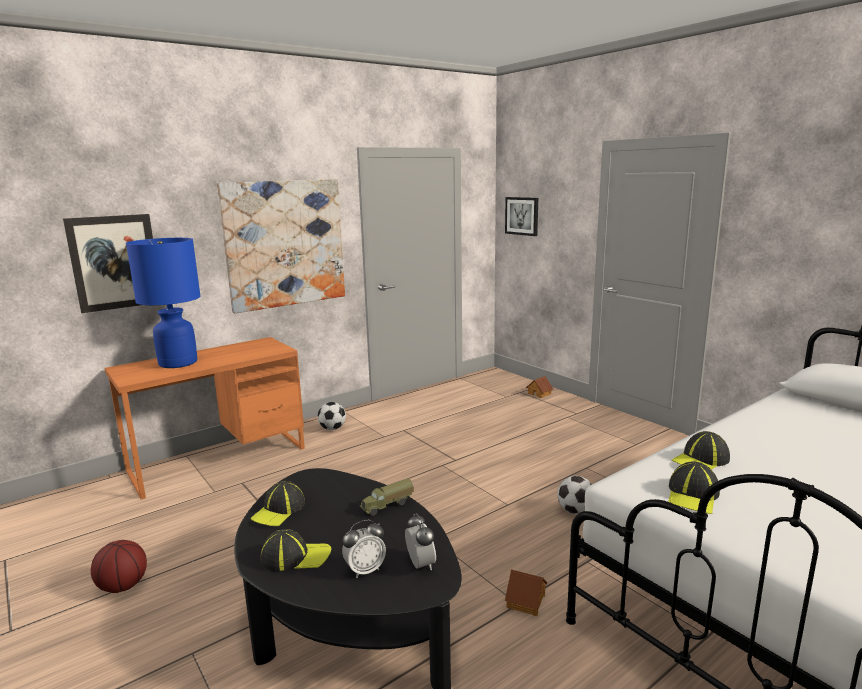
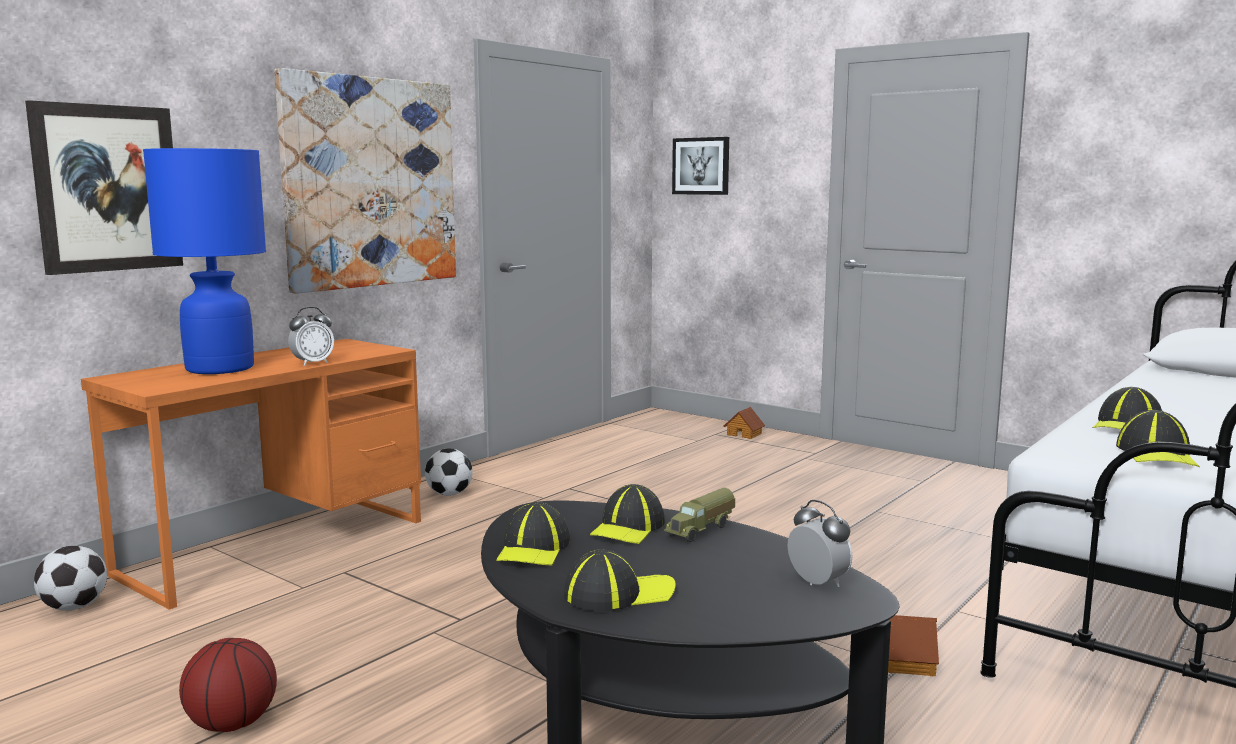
camera: 15 degrees left, 5 degrees down
alarm clock [342,520,386,578] -> alarm clock moved to [288,307,334,366]
football [557,476,592,515] -> football moved to [34,546,107,611]
none -> cap [590,484,665,544]

